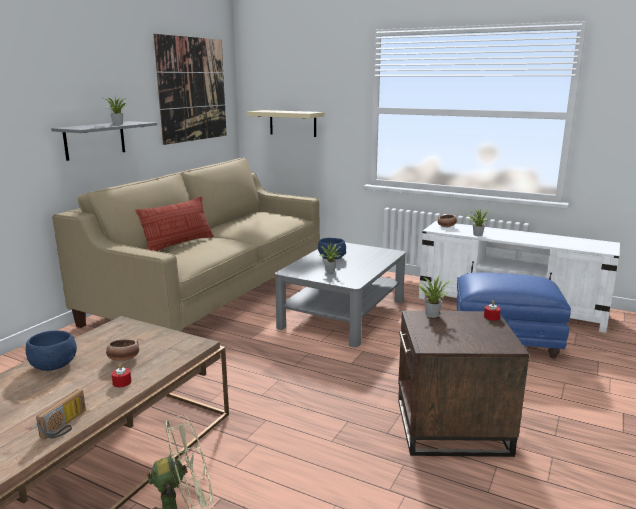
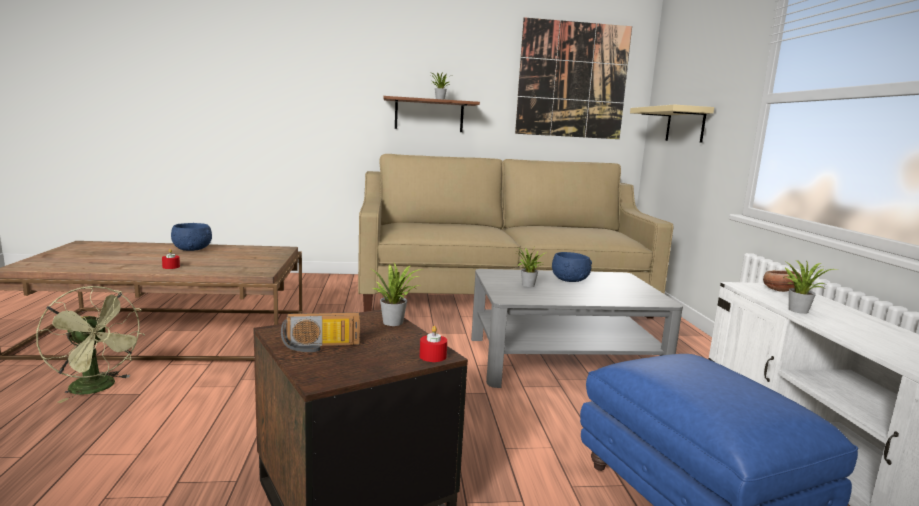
camera: 55 degrees right, 5 degrees down
radio [36,389,86,439] -> radio moved to [281,312,360,352]
grey shelf [51,121,157,161] -> brown shelf [383,96,480,132]
bowl [106,339,139,361] -> none
pillow [135,196,214,251] -> none

